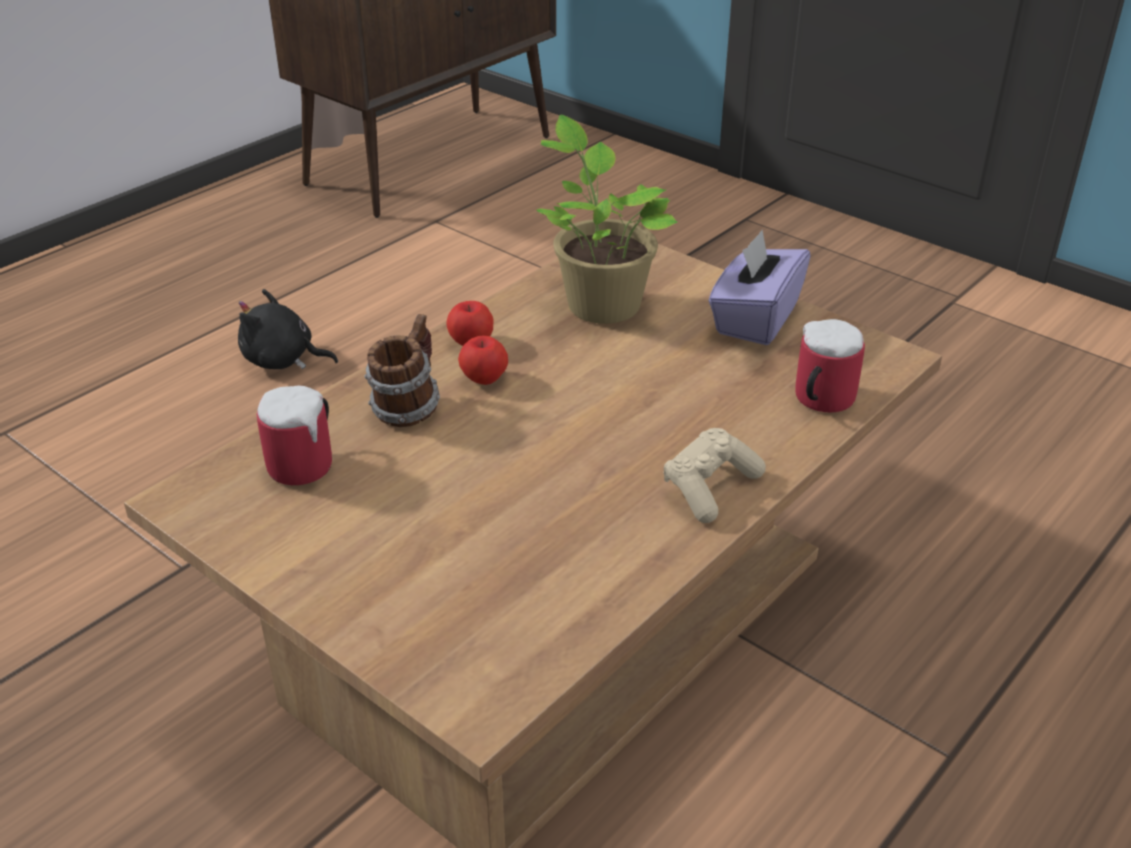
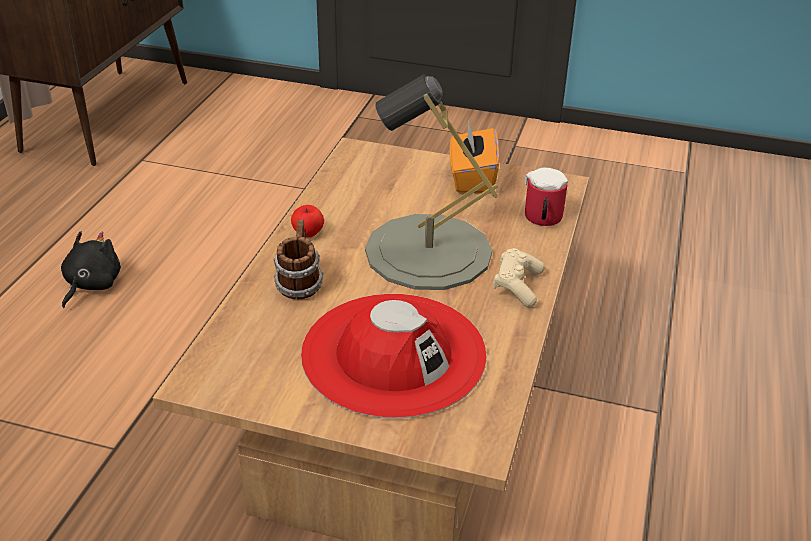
camera: 25 degrees left, 0 degrees up
black plush toy [238,289,338,369] -> black plush toy turned 120 degrees clockwise [61,231,121,308]
mug [257,385,332,485] -> none
apple [458,335,508,385] -> none
potted plant [536,115,678,324] -> none
purple tissue box [709,230,811,345] -> orange tissue box [450,122,500,194]
none -> red hat [301,294,487,419]
none -> grey table lamp [365,74,498,290]

